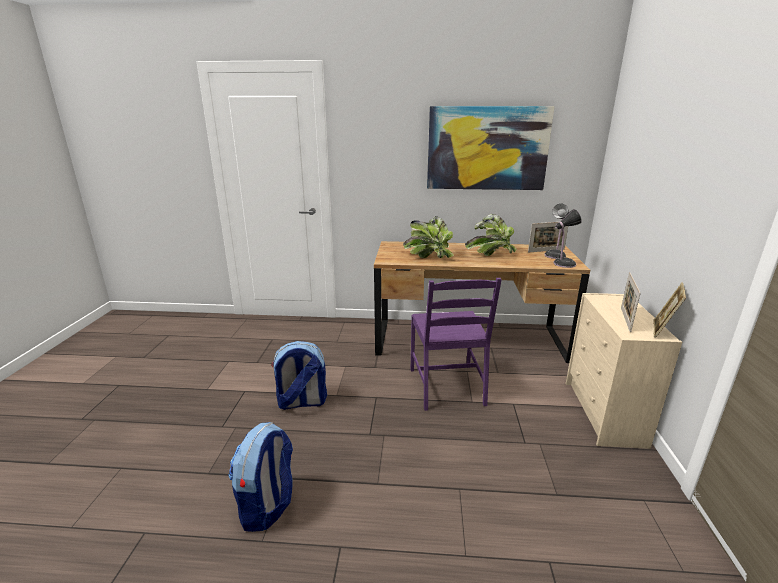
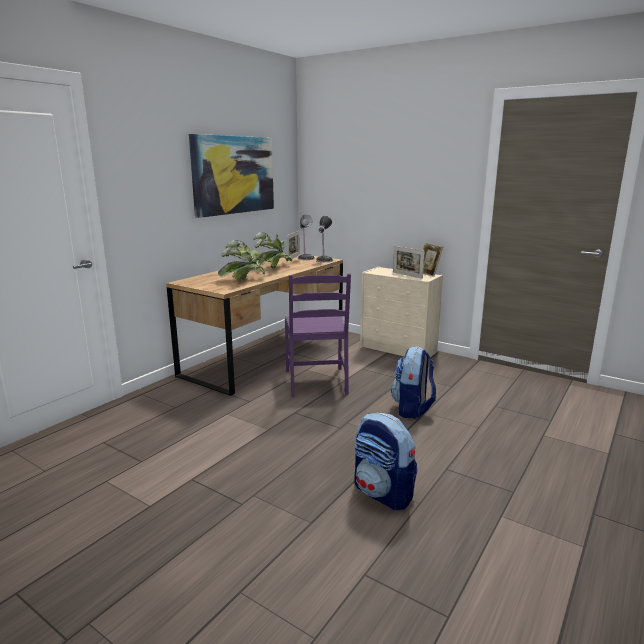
camera: 60 degrees left, 5 degrees down
backpack [271,341,327,410] -> backpack moved to [391,346,436,418]
purple chair [411,278,502,411] -> purple chair turned 60 degrees clockwise [285,274,351,397]

